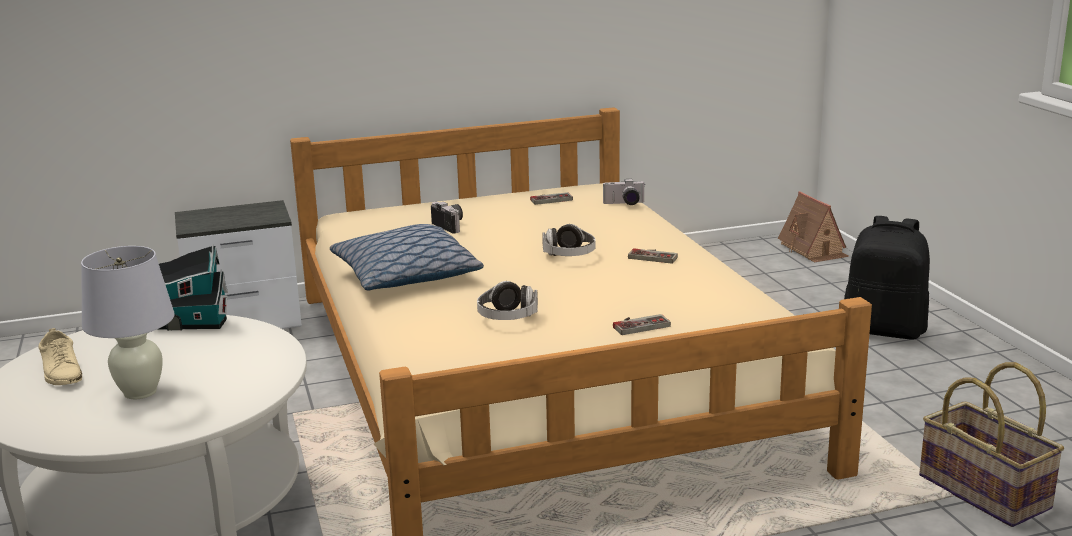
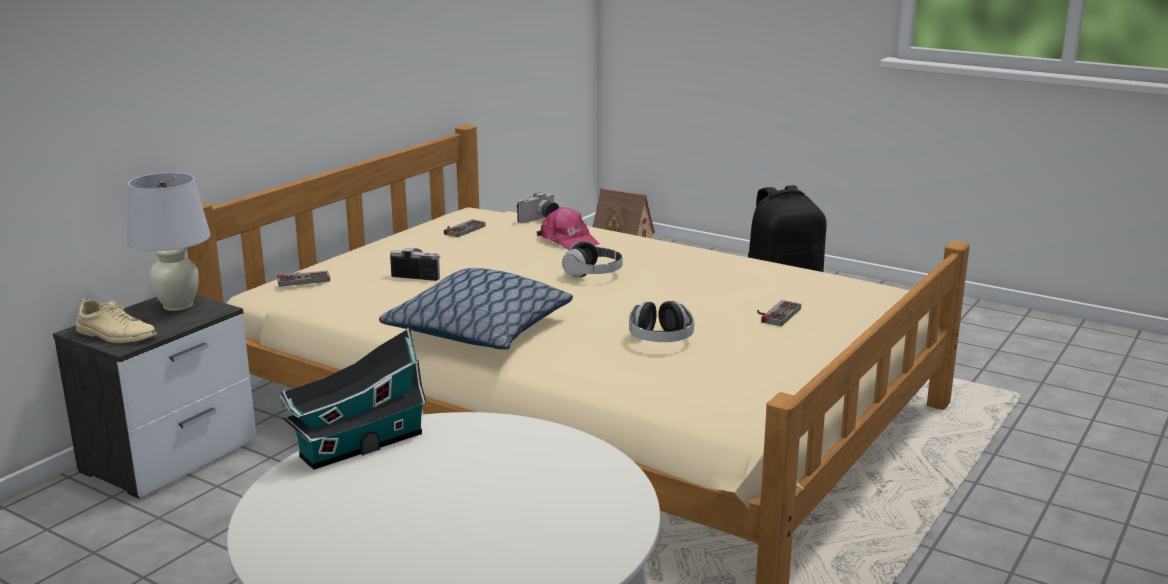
camera: 40 degrees left, 0 degrees up
beige shoe [38,328,82,385] -> beige shoe moved to [76,298,157,343]
white table lamp [81,246,174,399] -> white table lamp moved to [127,172,210,311]
game controller [628,248,678,264] -> game controller moved to [277,270,330,287]
basket [919,362,1064,527] -> none
none -> pink cap [537,207,600,250]

